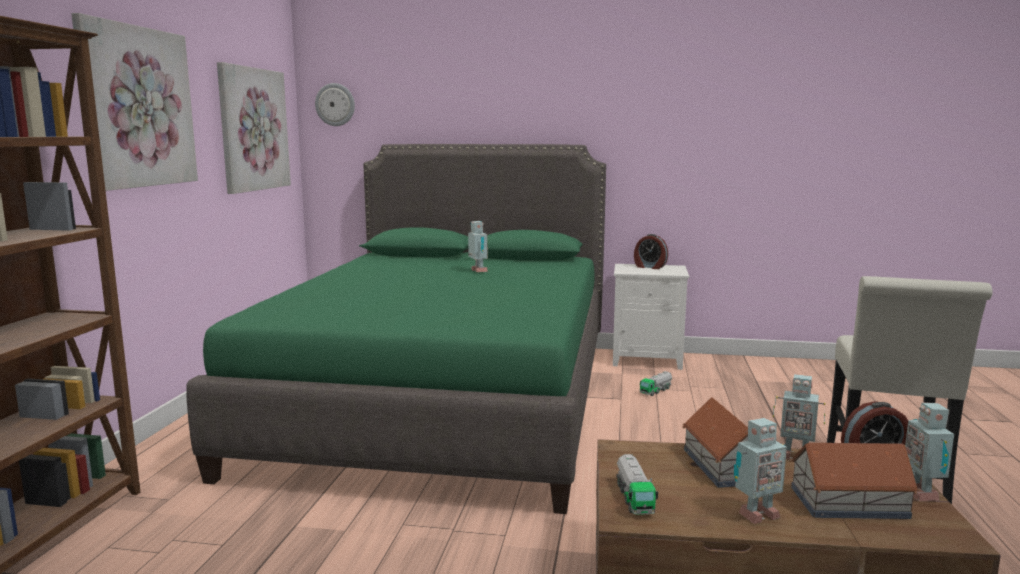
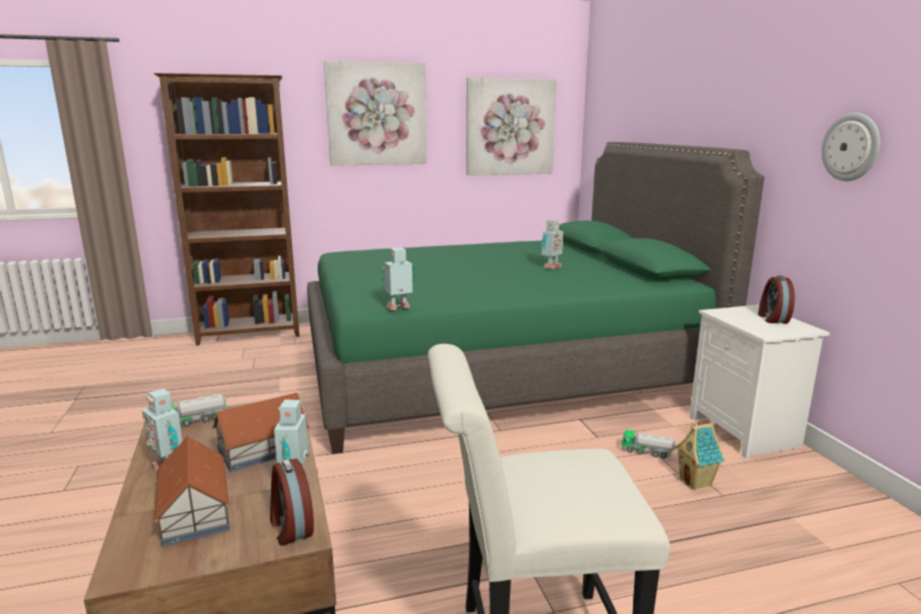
camera: 65 degrees right, 5 degrees up
wall clock [315,83,355,126] -> wall clock moved to [822,113,880,181]
toy robot [905,403,954,501] -> toy robot moved to [382,247,416,310]
none -> toy house [675,422,725,490]

